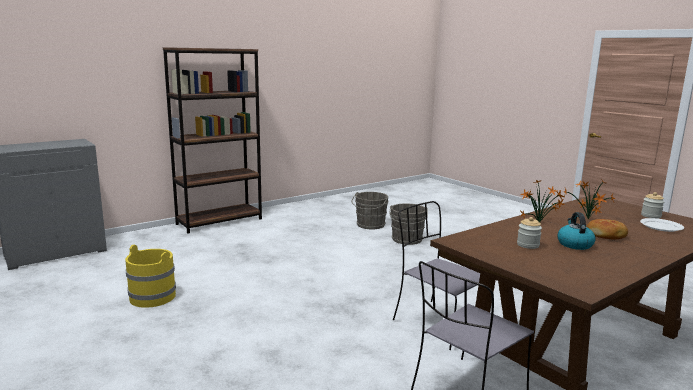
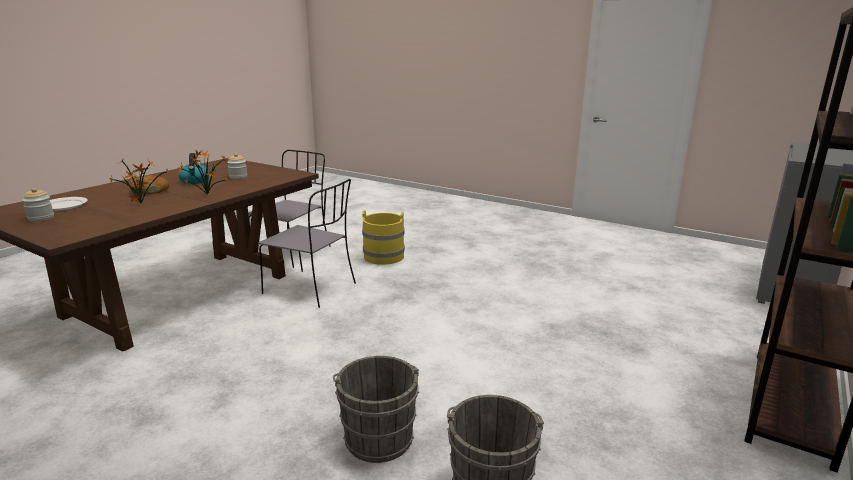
camera: 160 degrees right, 5 degrees up
yellow bucket [125,245,176,308] -> yellow bucket moved to [362,210,405,265]

